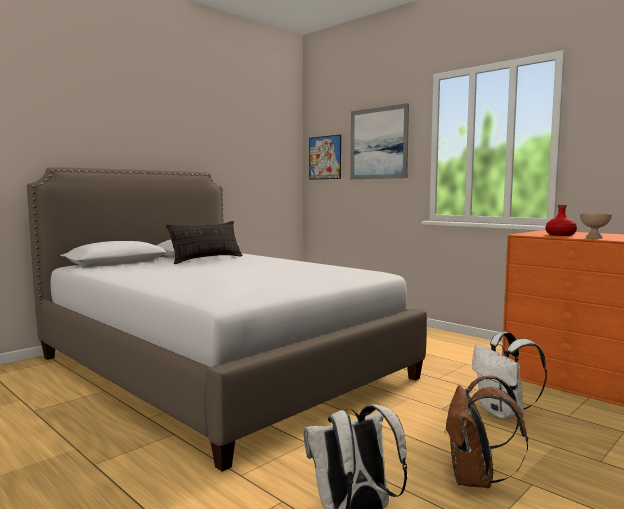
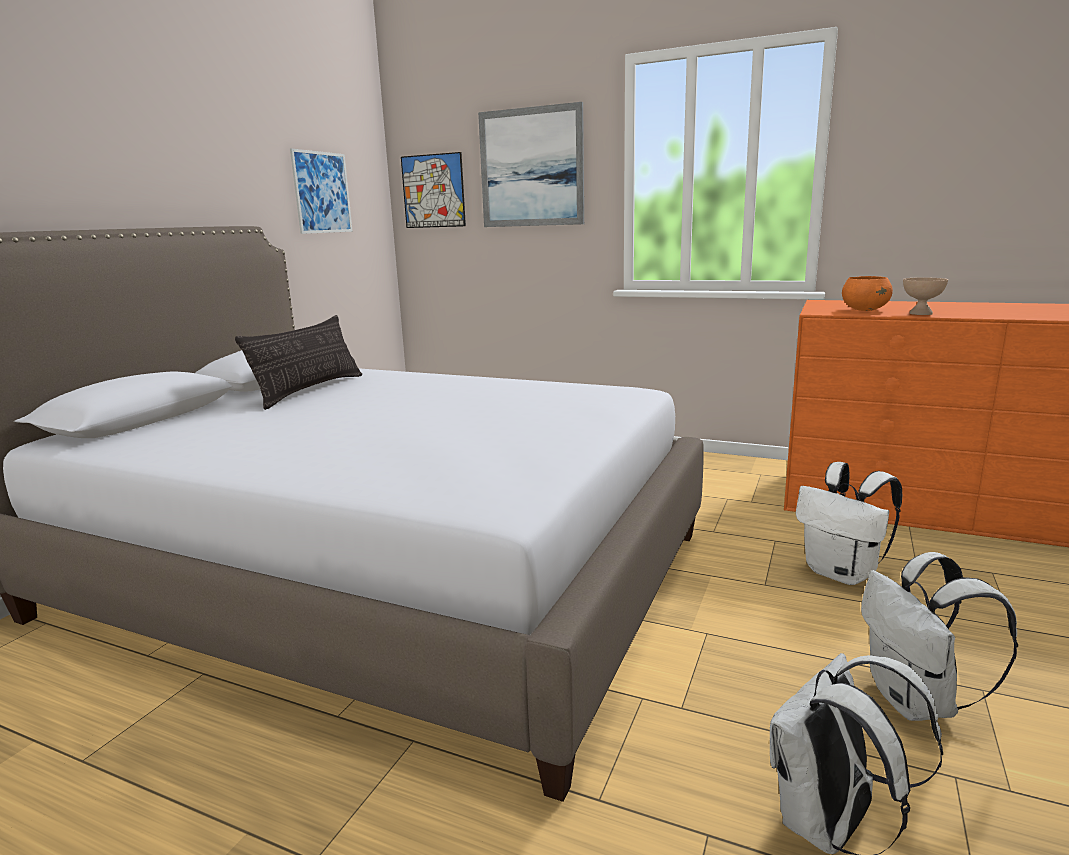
camera: 20 degrees left, 10 degrees up
brown backpack [446,375,528,488] -> white backpack [861,552,1018,721]
red bottle [546,205,577,236] -> orange bowl [842,276,893,311]
none -> picture [290,148,353,234]

